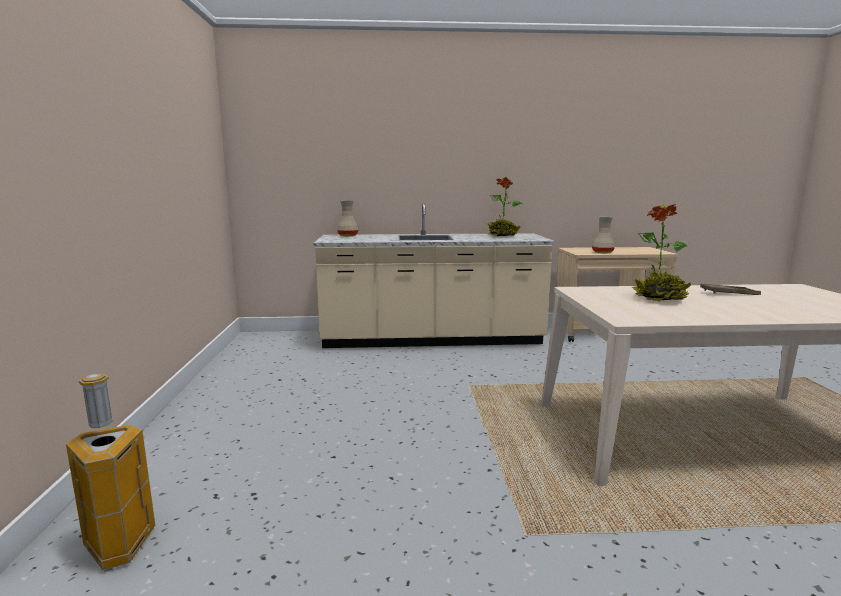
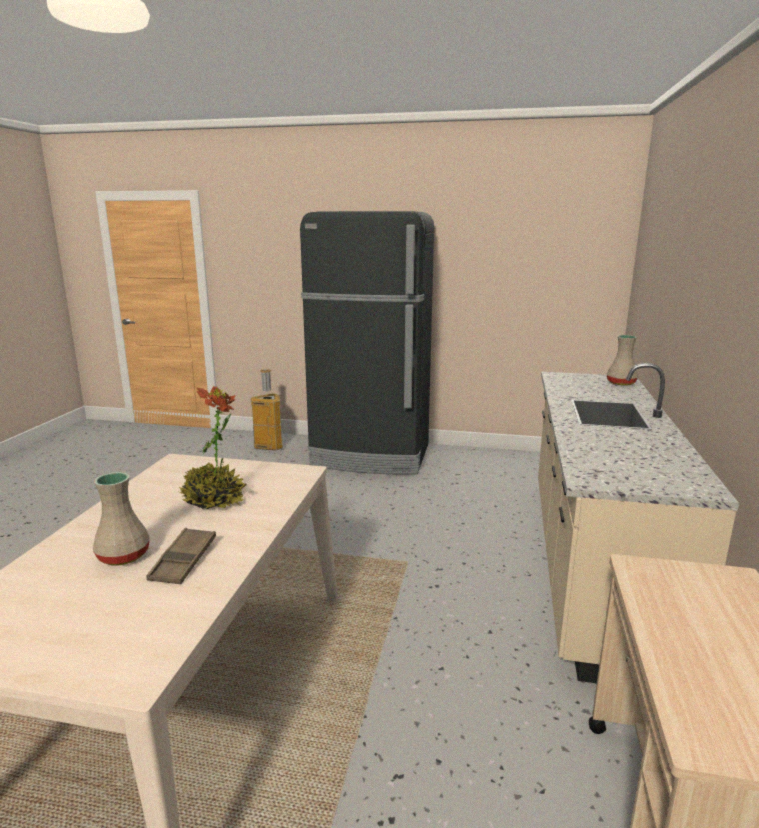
camera: 105 degrees right, 5 degrees up
potted plant [488,177,522,236] -> none
beige vase [592,217,615,253] -> beige vase moved to [93,472,150,565]
none -> black fridge [300,211,434,475]

